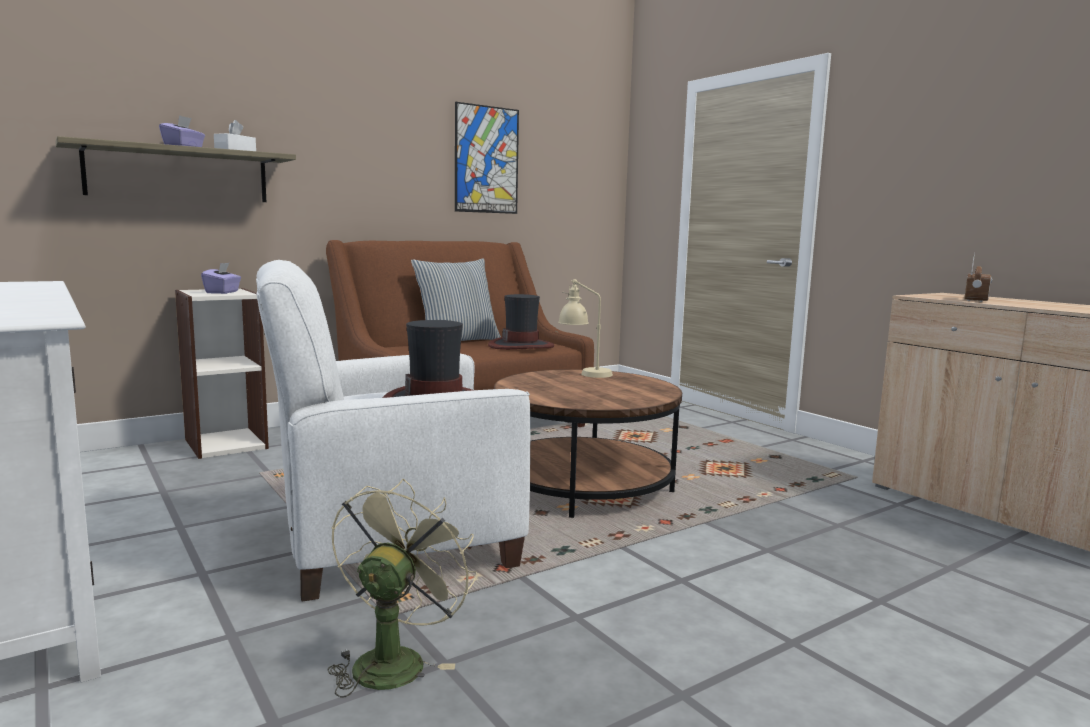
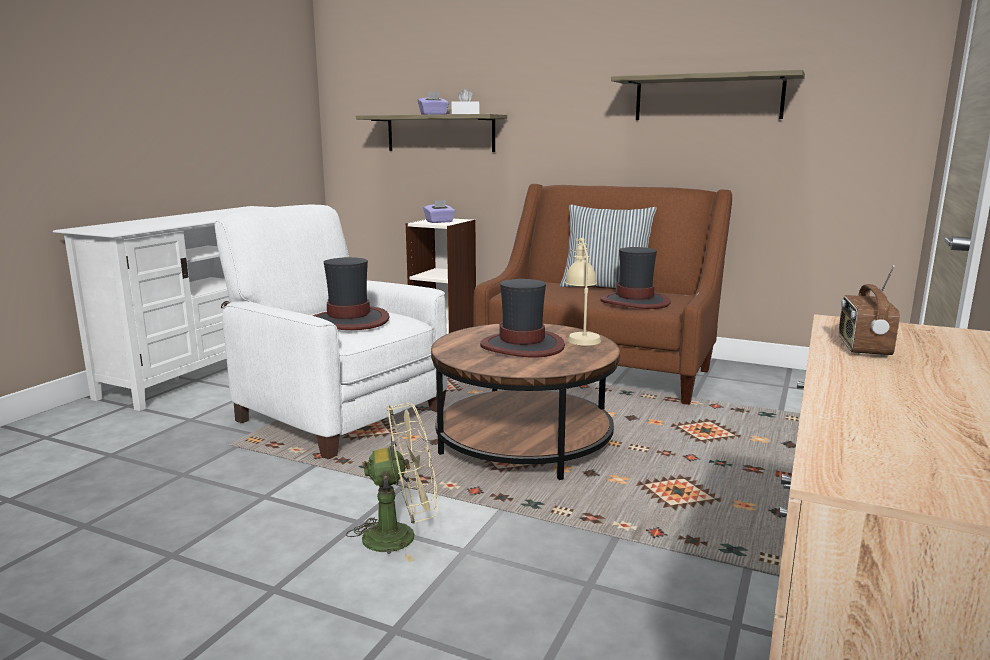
camera: 60 degrees right, 5 degrees up
beige fan [328,479,478,698] -> beige fan moved to [346,403,438,562]
picture [455,102,519,214] -> shelf [611,70,805,120]
radio [964,252,992,302] -> radio turned 105 degrees clockwise [839,265,900,356]
none -> hat [480,279,565,357]

